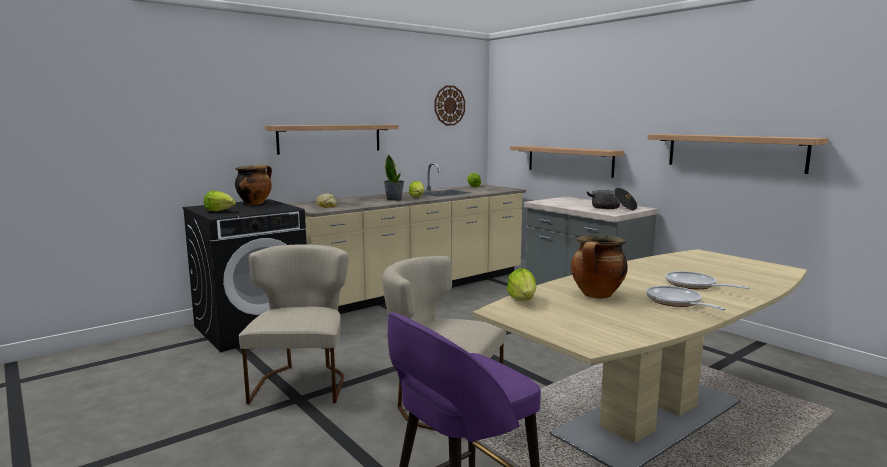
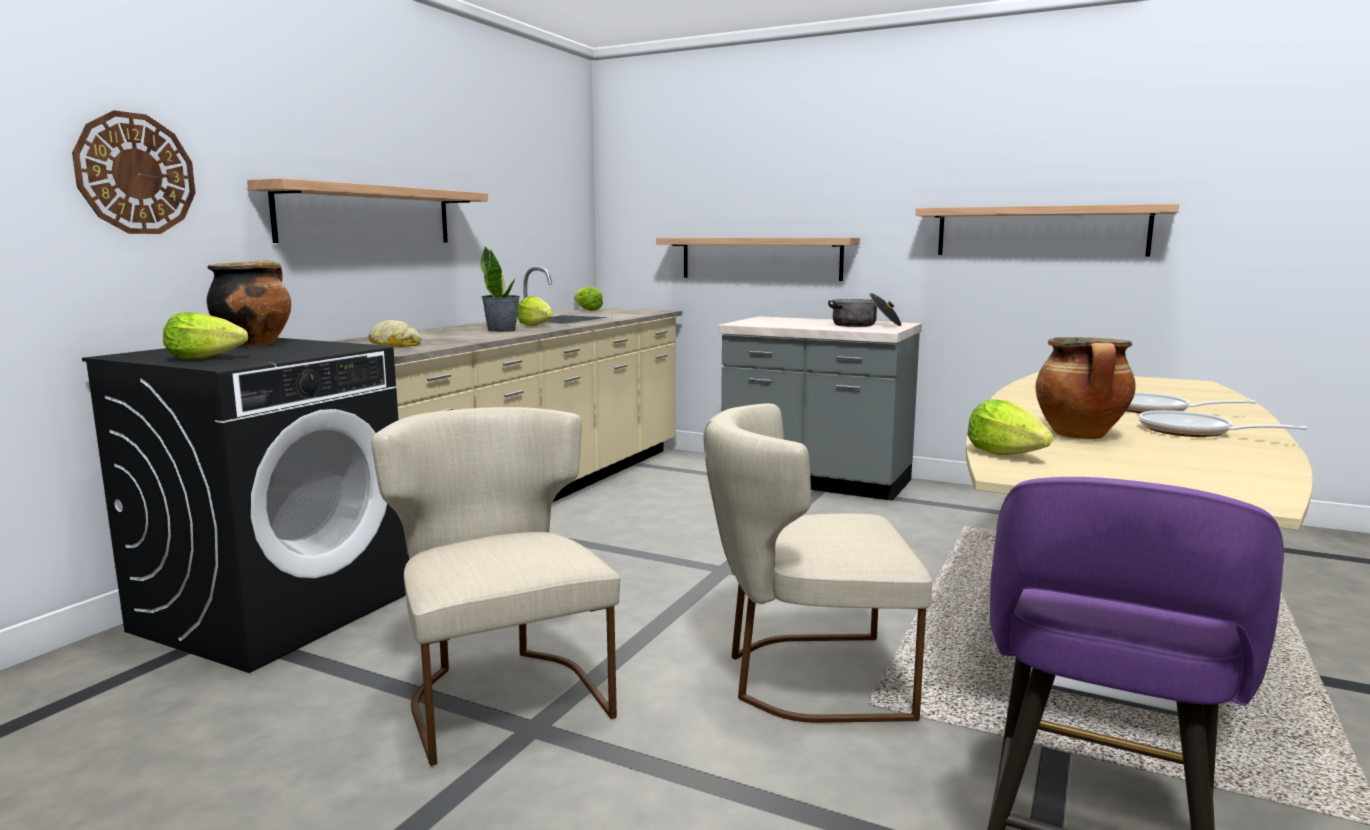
camera: 25 degrees left, 0 degrees up
wall clock [435,85,465,126] -> wall clock moved to [72,110,196,234]

